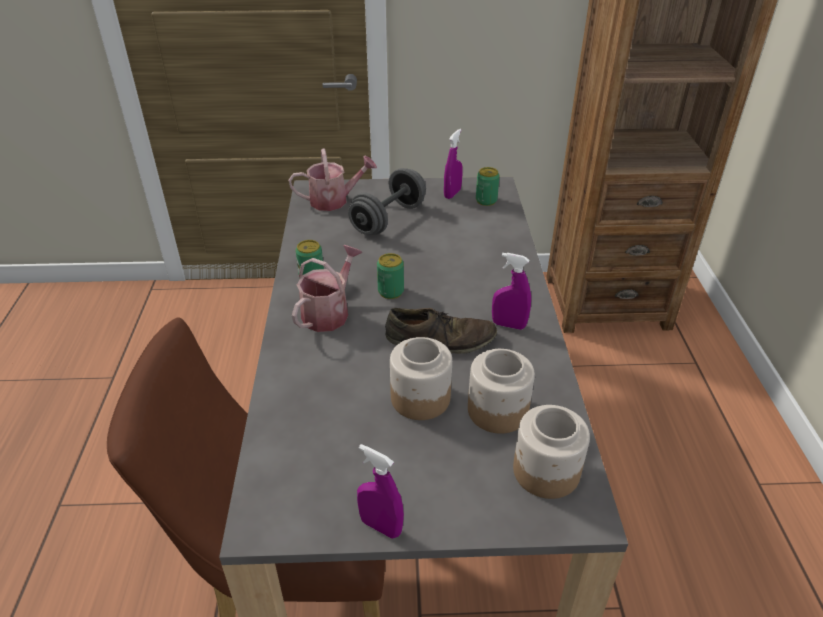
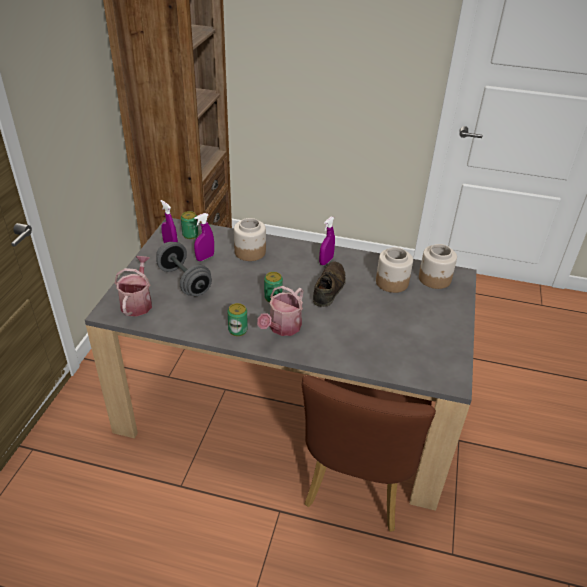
camera: 75 degrees left, 0 degrees up
watering can [292,245,362,332] -> watering can turned 105 degrees counterclockwise [257,286,303,336]
purple spray bottle [357,444,404,539] -> purple spray bottle moved to [194,213,214,261]
jar [390,337,452,420] -> jar moved to [234,218,266,261]

